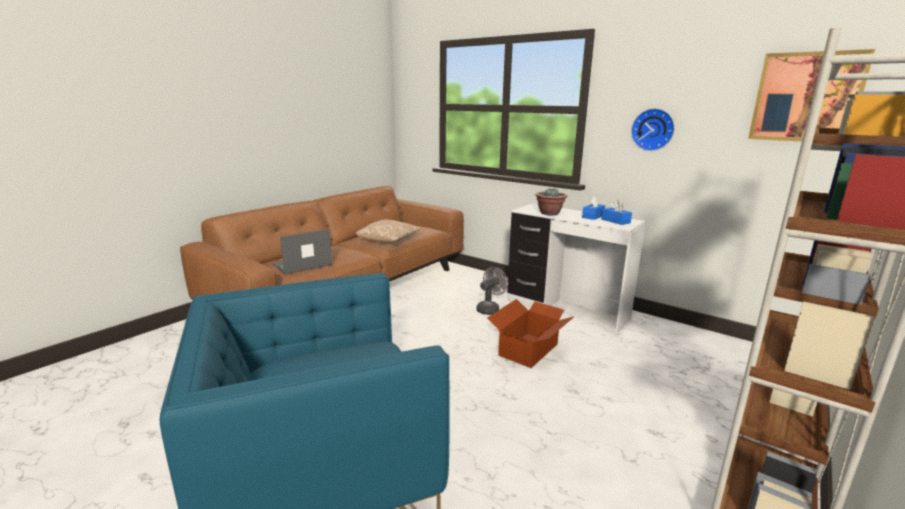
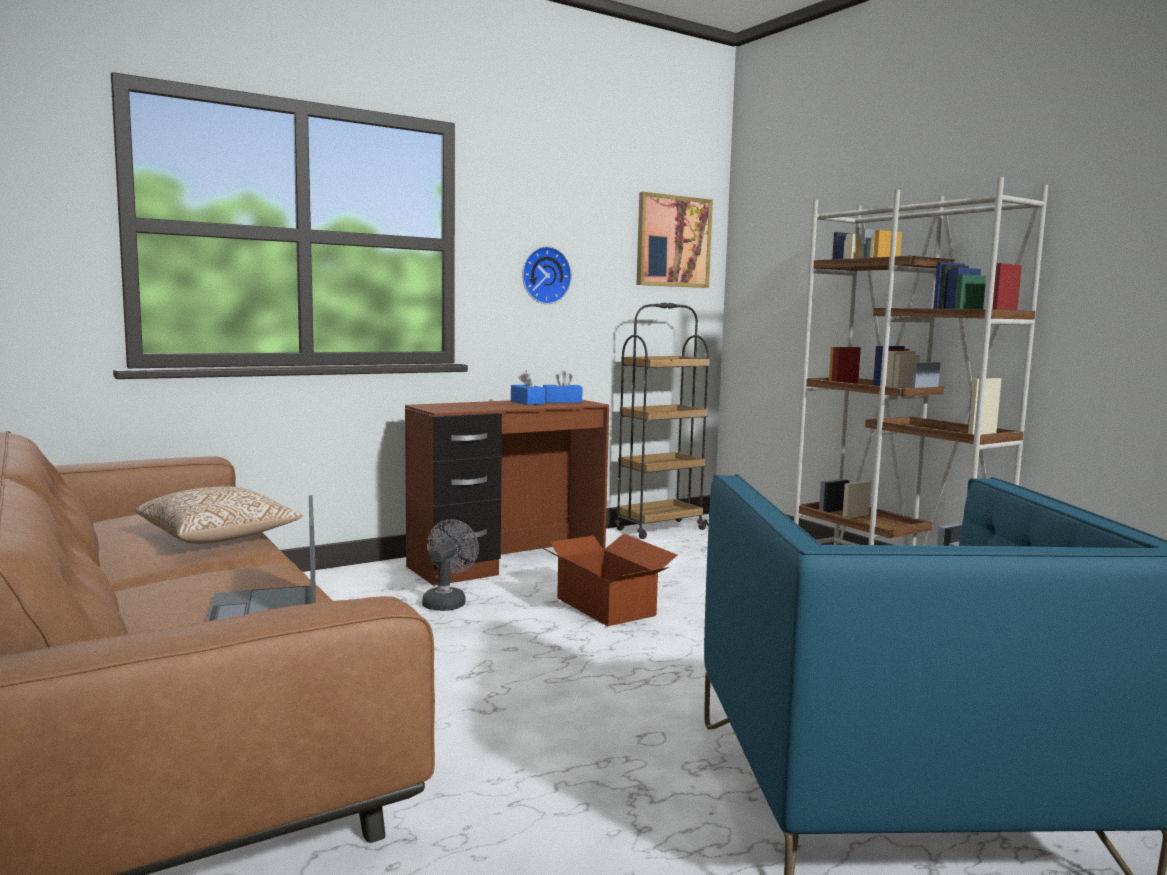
camera: 70 degrees left, 10 degrees down
grey fan [477,267,508,315] -> grey fan turned 45 degrees clockwise [422,519,479,611]
white desk [507,204,646,335] -> brown desk [405,400,609,586]
potted plant [535,188,567,215] -> none
none -> brown cart [615,303,710,539]

